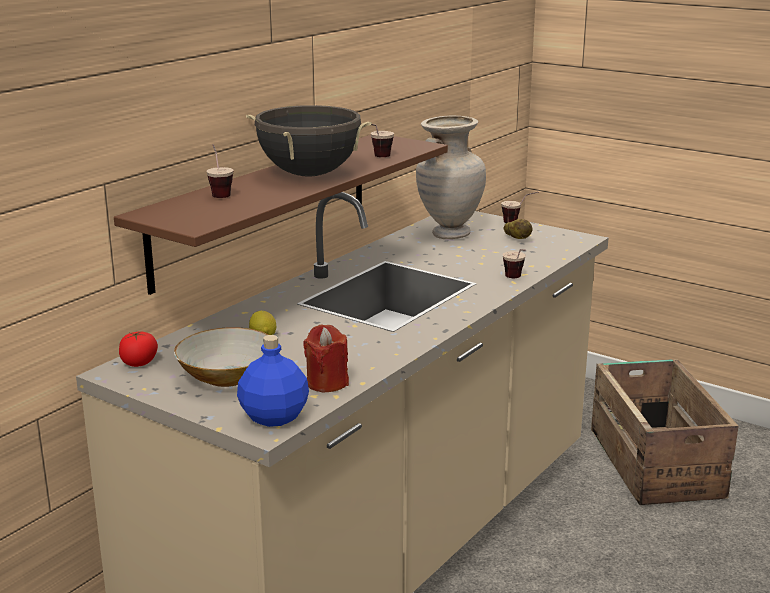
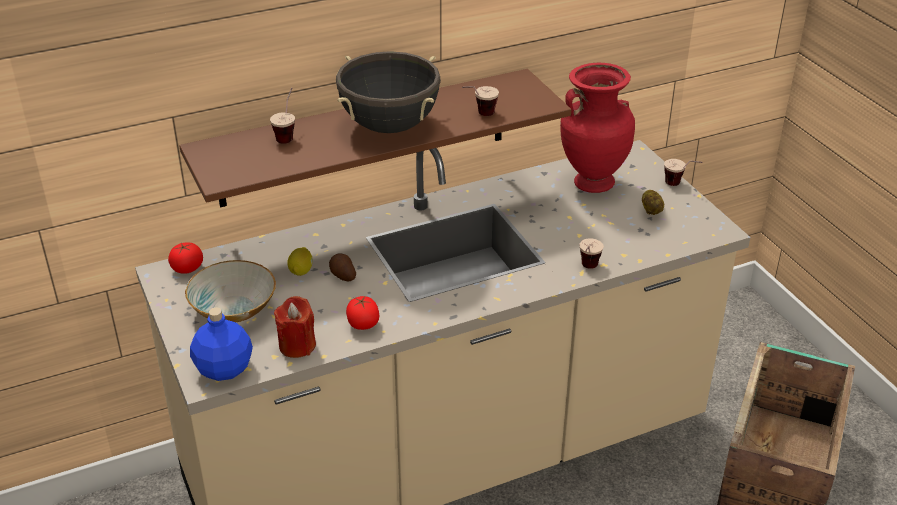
camera: 30 degrees right, 15 degrees up
beige vase [416,116,486,239] -> red vase [560,63,635,193]
none -> potato [329,254,356,281]
none -> tomato [346,295,379,330]

